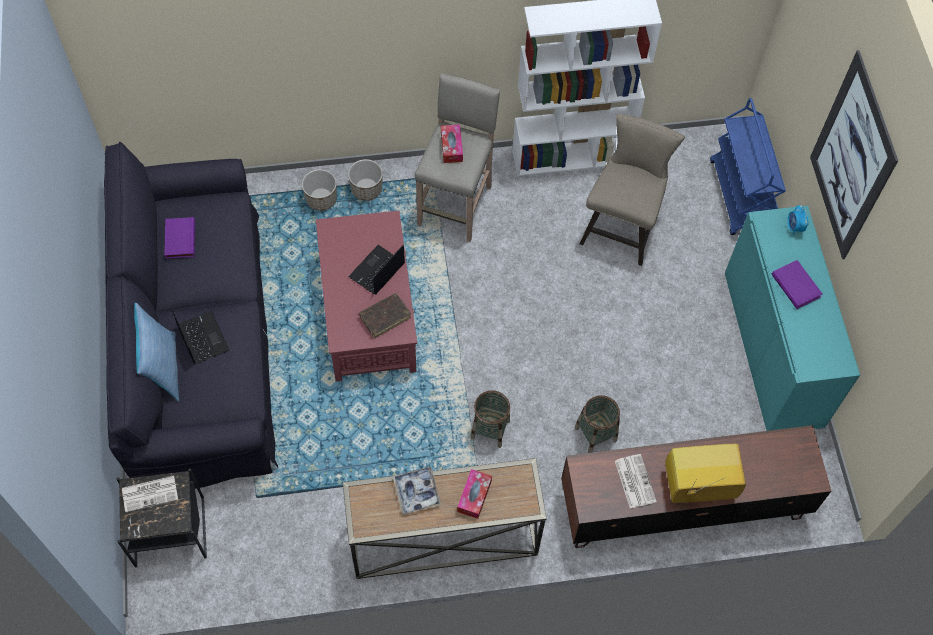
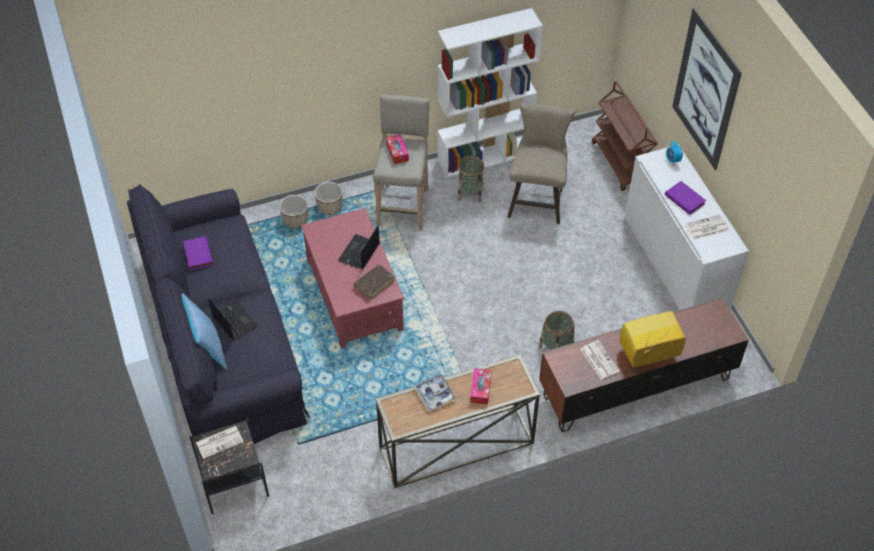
camera: 10 degrees left, 10 degrees down
basket [470,390,510,448] -> basket moved to [457,155,484,203]
blue cart [710,98,786,235] -> brown cart [592,81,658,191]
turquoise cabinet [725,206,860,431] -> white cabinet [625,144,749,310]
none -> newspaper [685,214,729,240]

